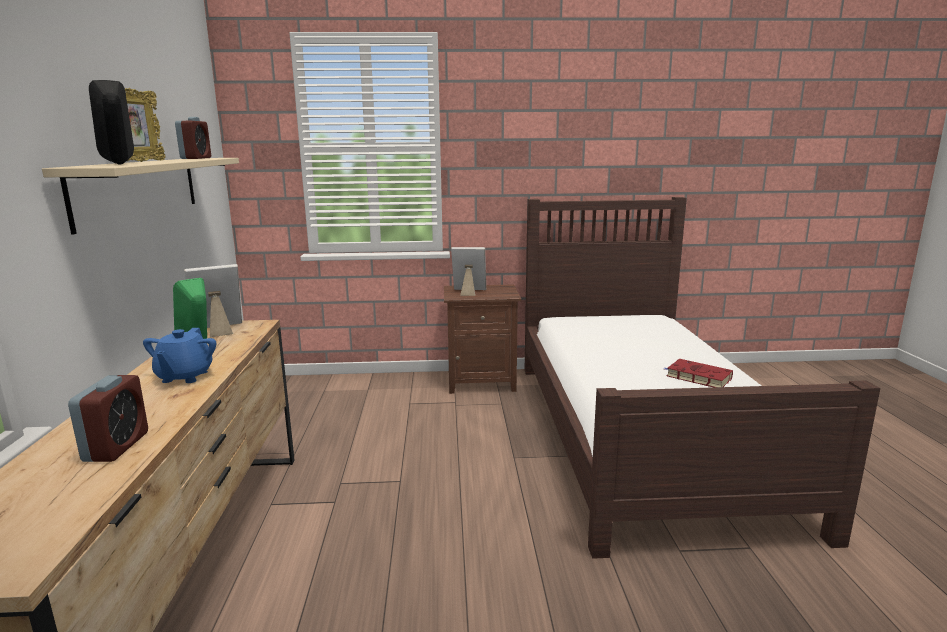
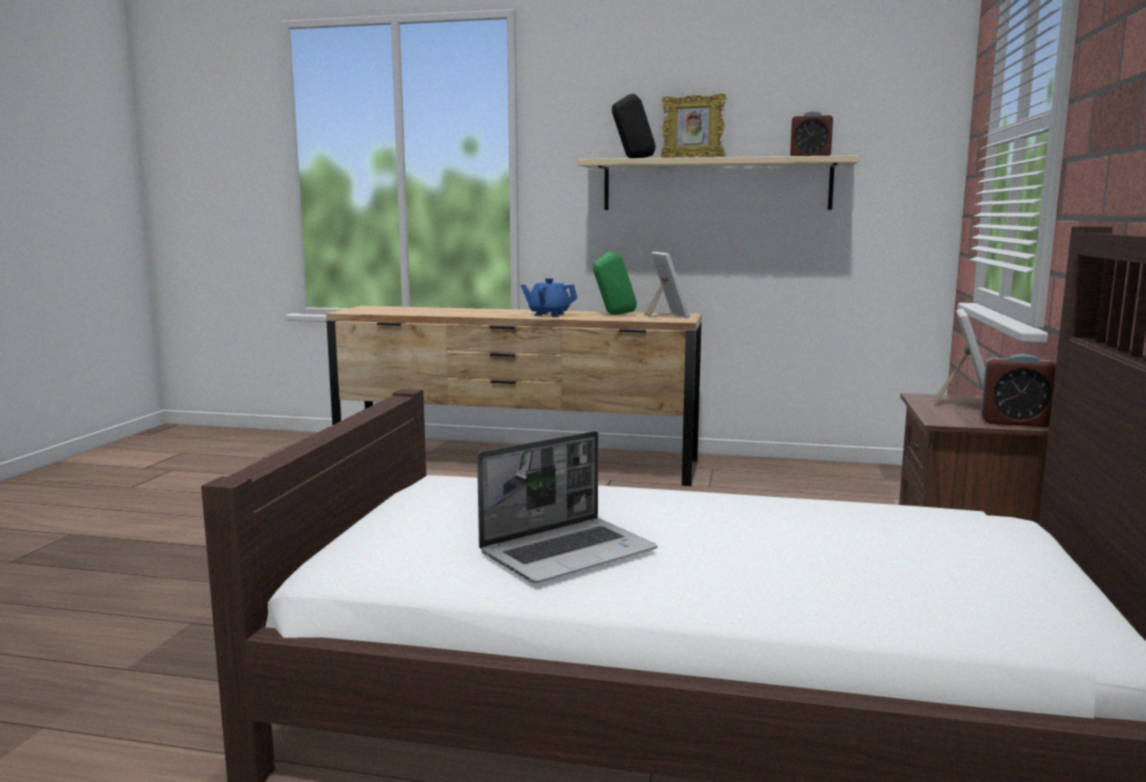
camera: 105 degrees right, 5 degrees down
alarm clock [68,375,148,462] -> alarm clock moved to [981,354,1056,427]
red book [665,359,733,387] -> laptop [477,431,657,583]

